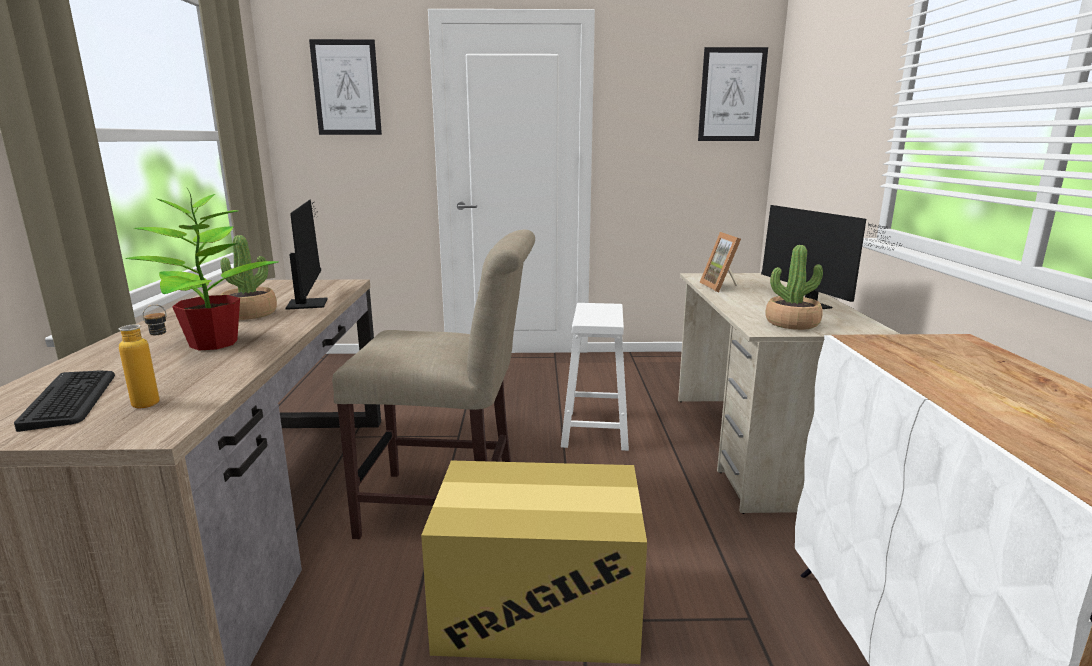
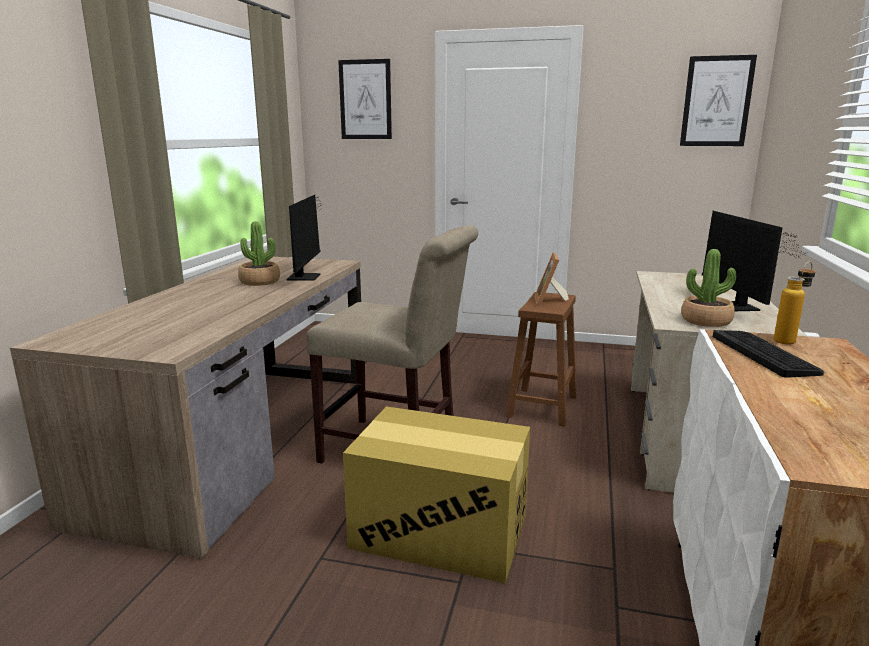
camera: 15 degrees right, 0 degrees up
keyboard [14,370,115,432] -> keyboard moved to [713,330,824,378]
bottle [118,304,167,408] -> bottle moved to [774,262,815,345]
potted plant [125,188,278,351] -> none
white stool [561,303,629,451] -> brown stool [506,292,577,427]
picture frame [700,232,741,292] -> picture frame moved to [535,253,569,306]

